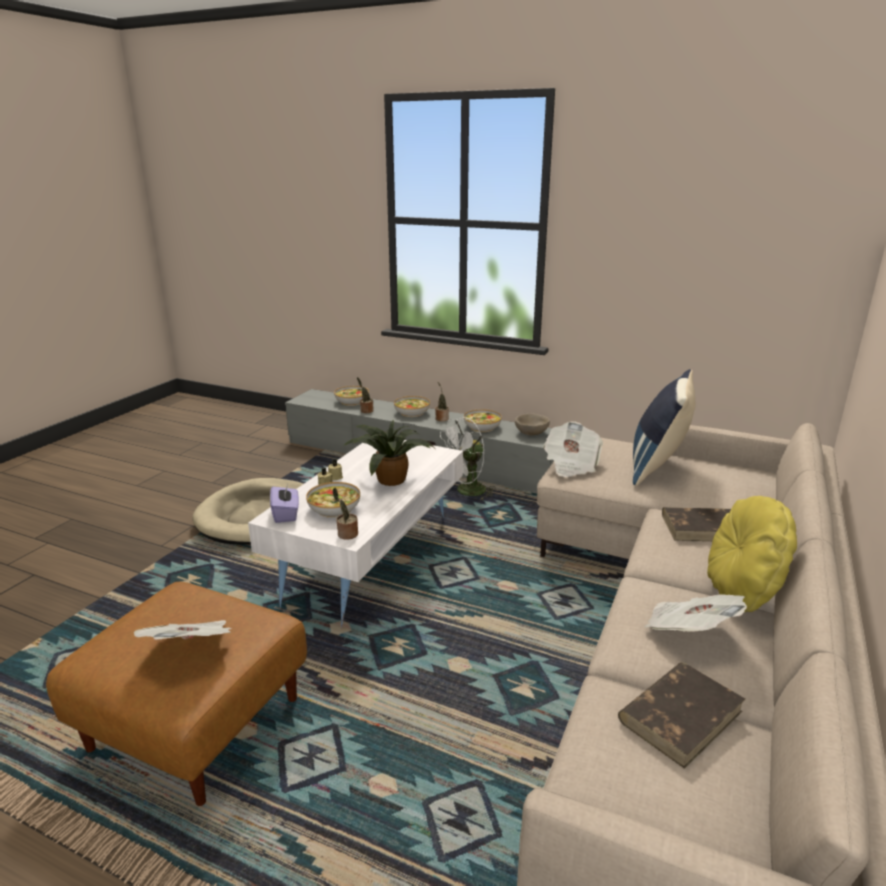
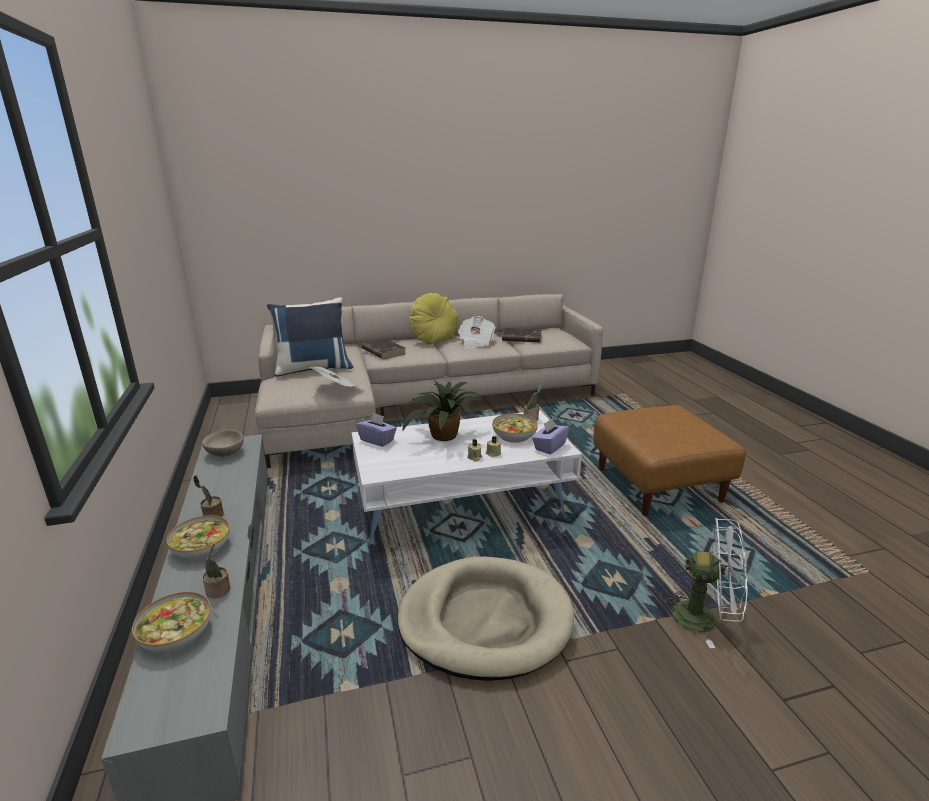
camera: 130 degrees left, 0 degrees up
newspaper [134,620,232,640] -> none
white fan [440,417,496,500] -> white fan moved to [659,518,748,648]
bowl [464,409,502,432] -> none
none -> purple tissue box [356,413,397,447]

